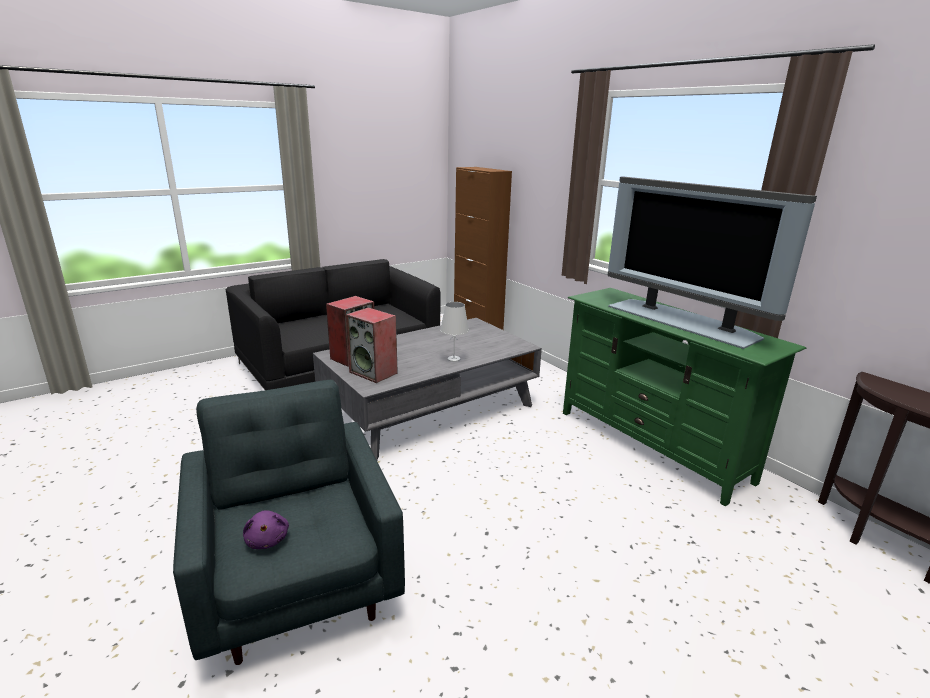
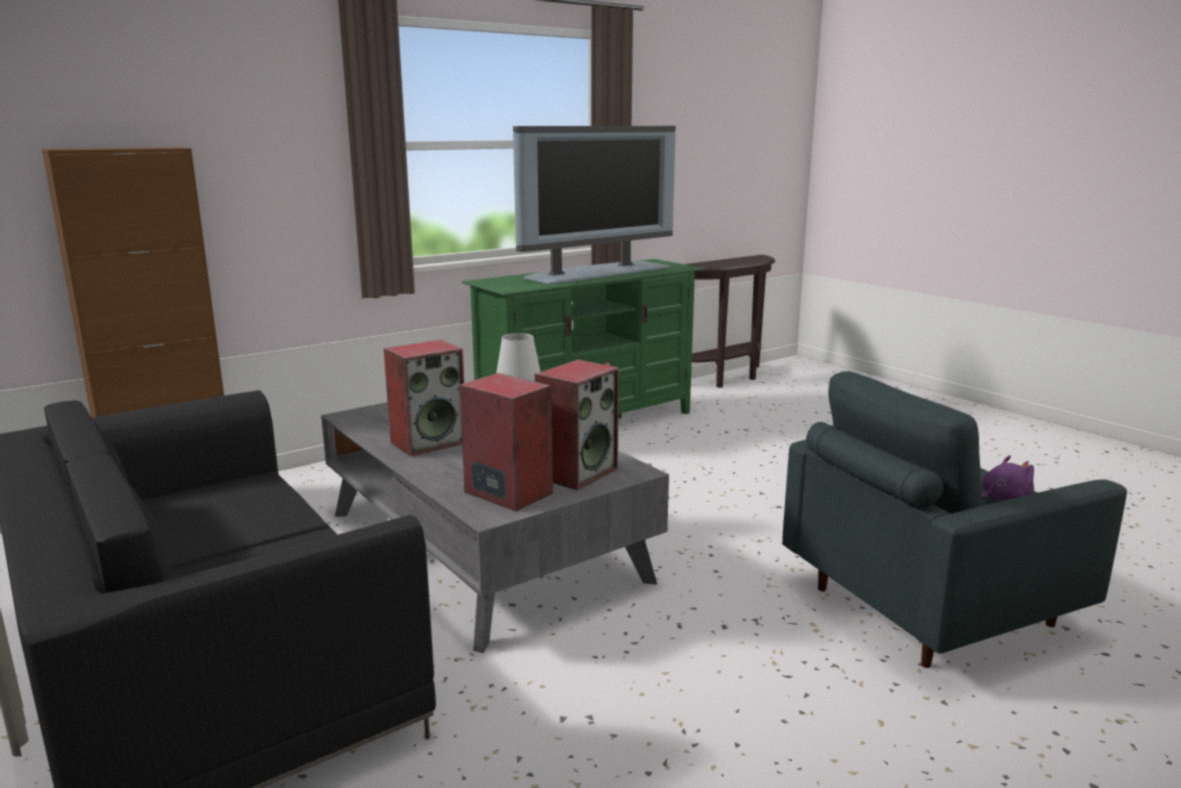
camera: 90 degrees left, 5 degrees down
none -> speaker [384,339,464,457]

